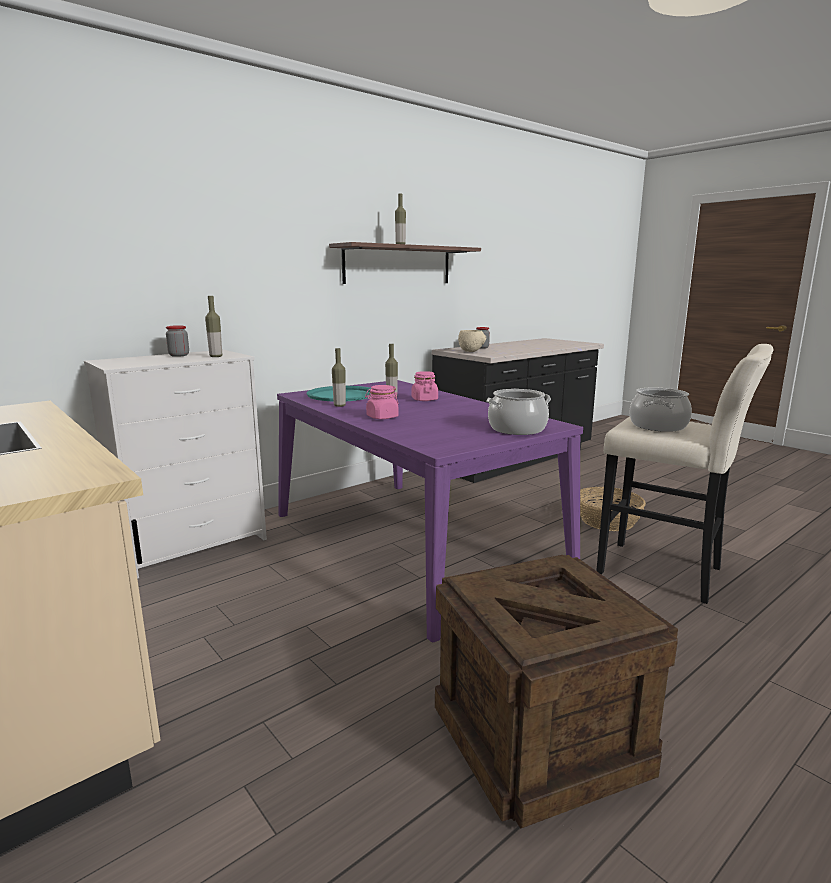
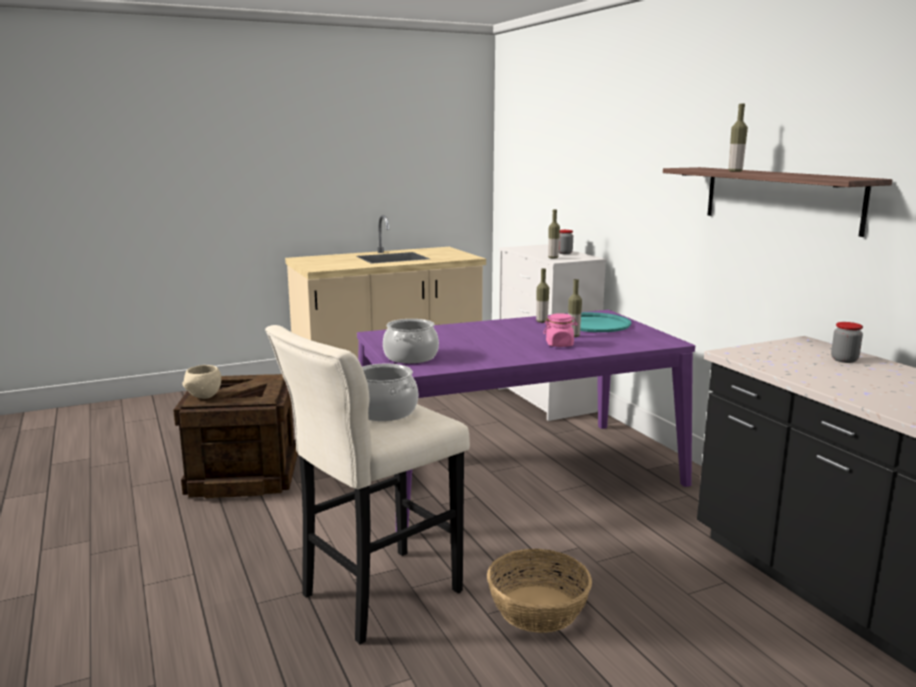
camera: 105 degrees right, 0 degrees up
pink jar [365,385,399,419] -> none
beige bowl [458,330,486,352] -> beige bowl moved to [182,365,221,399]

